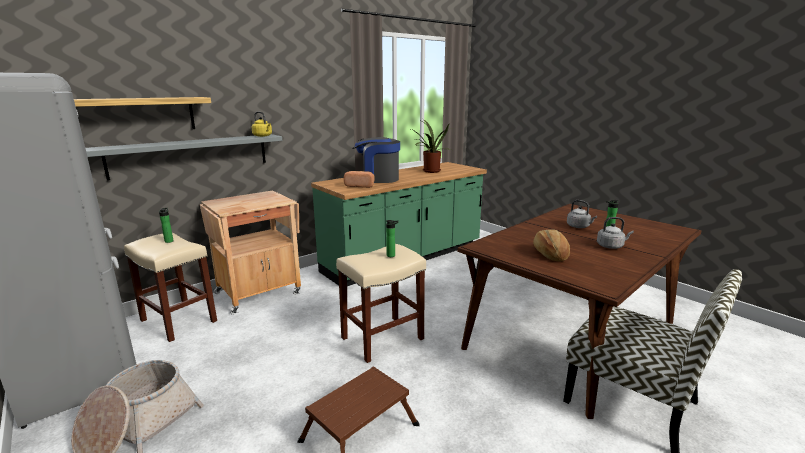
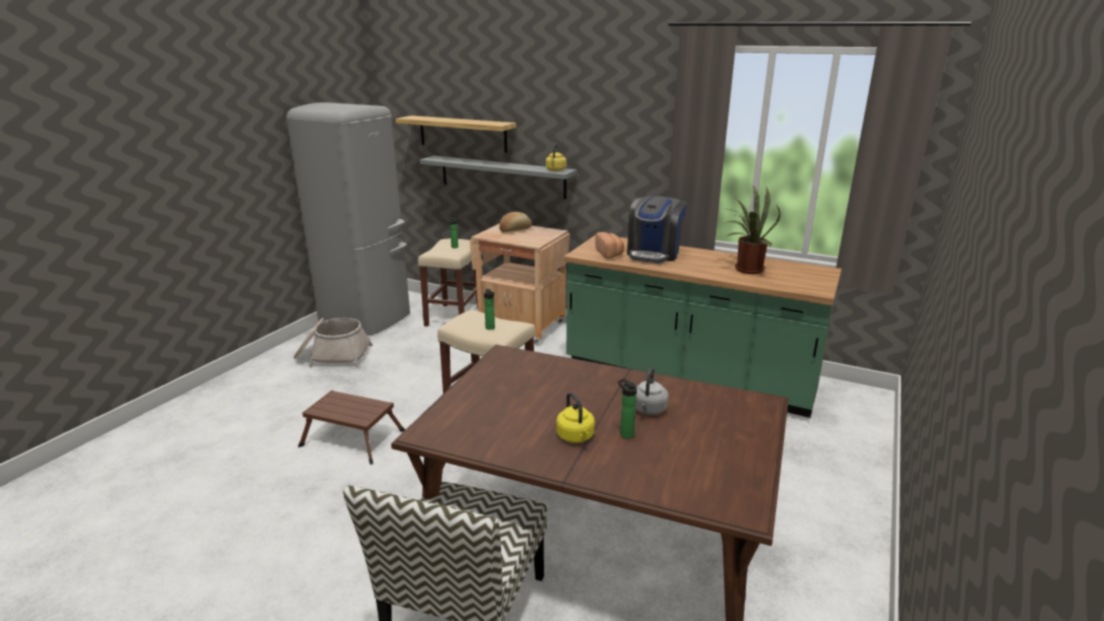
camera: 65 degrees right, 5 degrees up
coffee machine [352,137,400,183] -> coffee machine turned 135 degrees counterclockwise [627,196,687,263]
bread [533,229,570,261] -> bread moved to [499,212,532,233]
grey kettle [597,217,634,249] -> yellow kettle [557,392,595,443]

